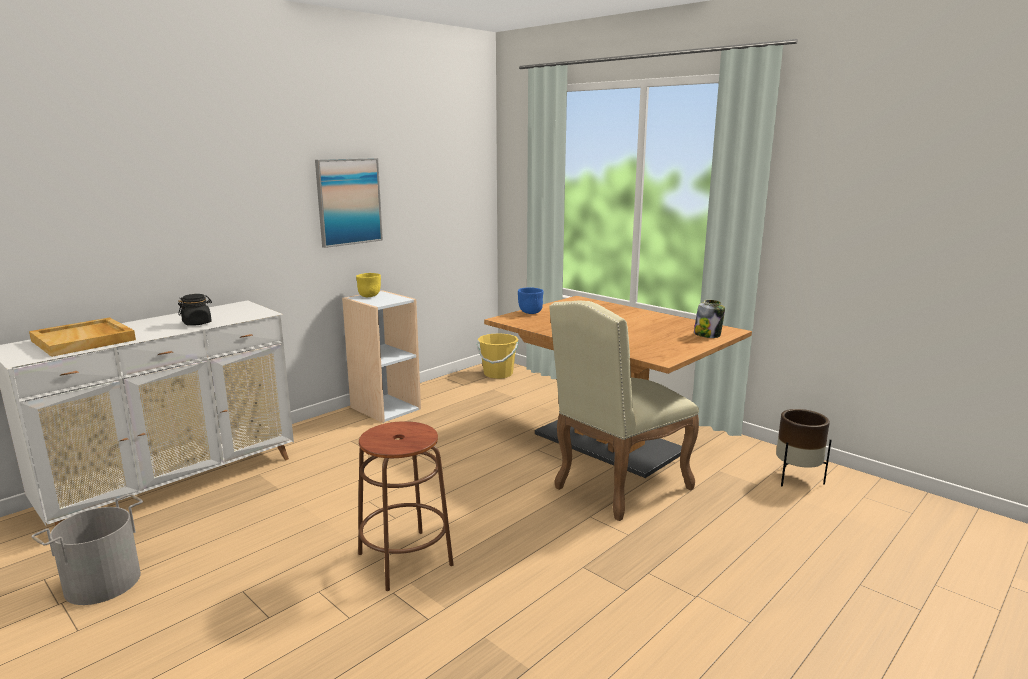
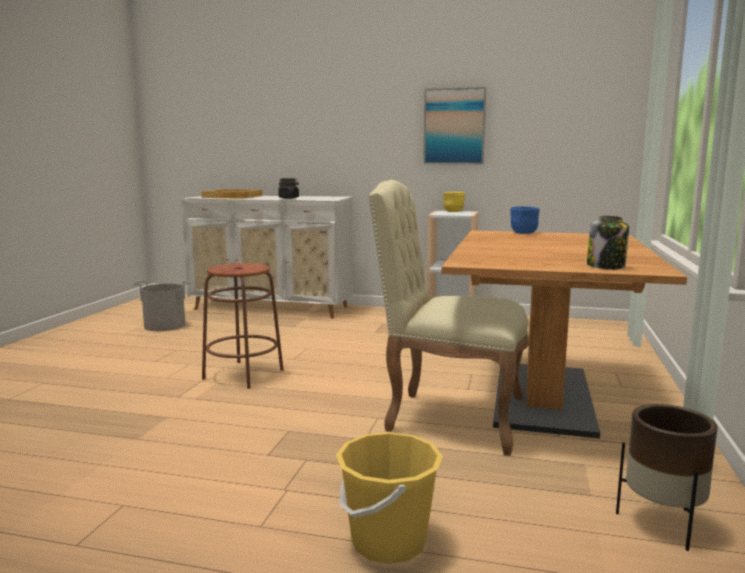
camera: 60 degrees right, 5 degrees down
yellow bucket [477,333,519,379] -> yellow bucket moved to [336,432,443,564]

